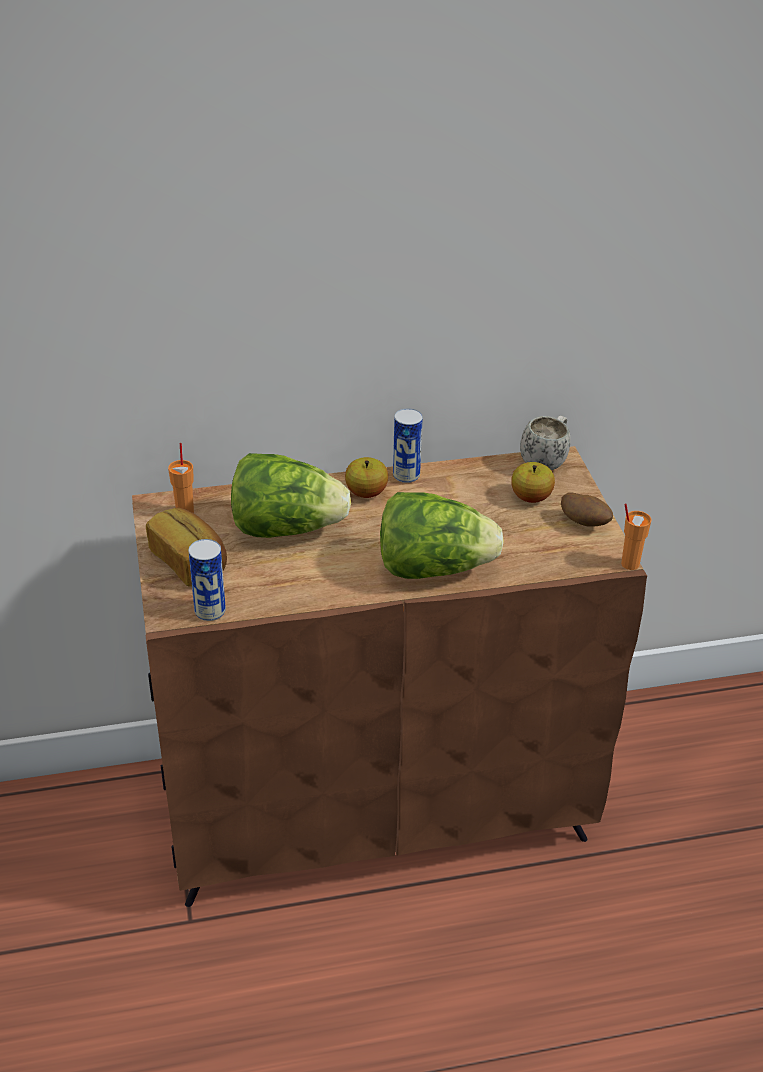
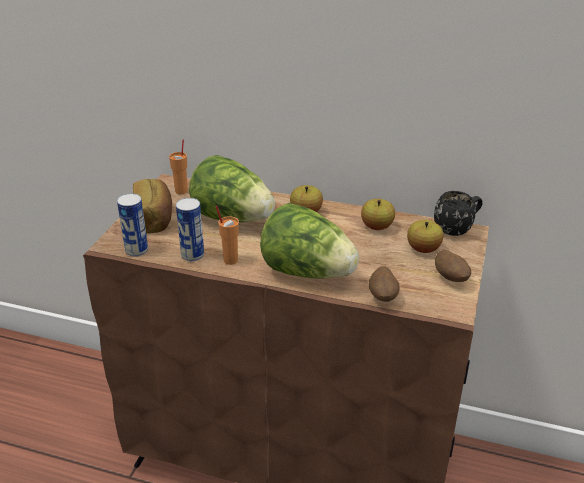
camera: 30 degrees right, 5 degrees down
can [393,408,423,483] -> can moved to [176,198,204,261]
white mug [520,416,571,470] -> black mug [434,191,483,236]
orange cup [621,504,652,570] -> orange cup moved to [216,206,239,265]
none -> apple [361,199,395,230]
none -> potato [369,266,400,302]

